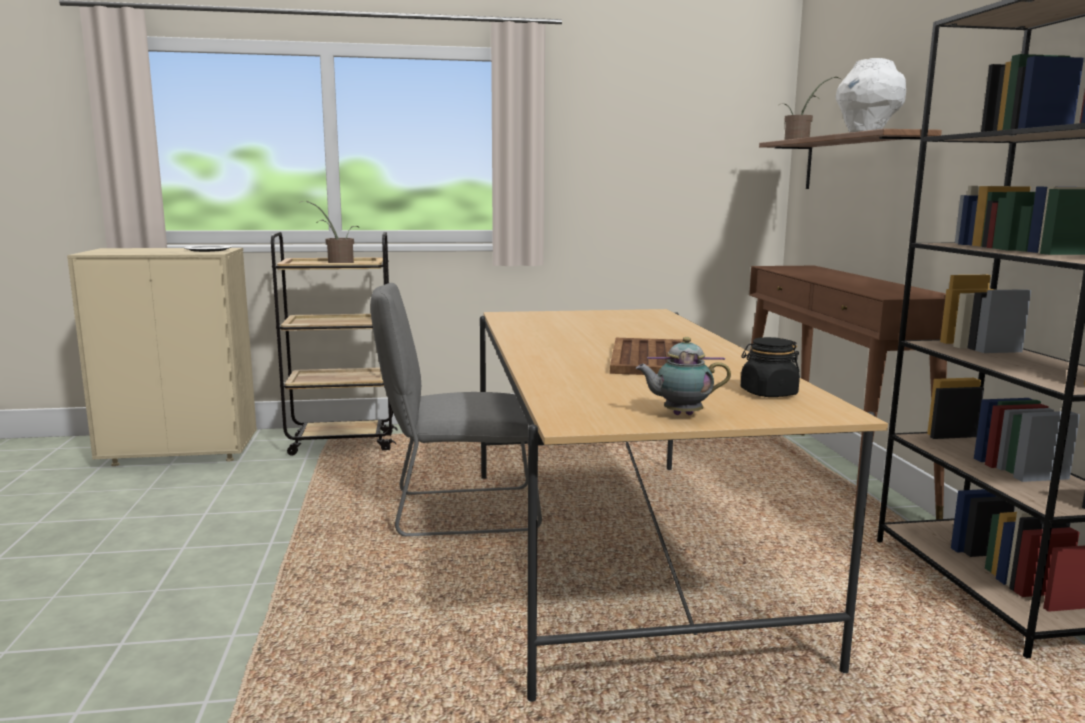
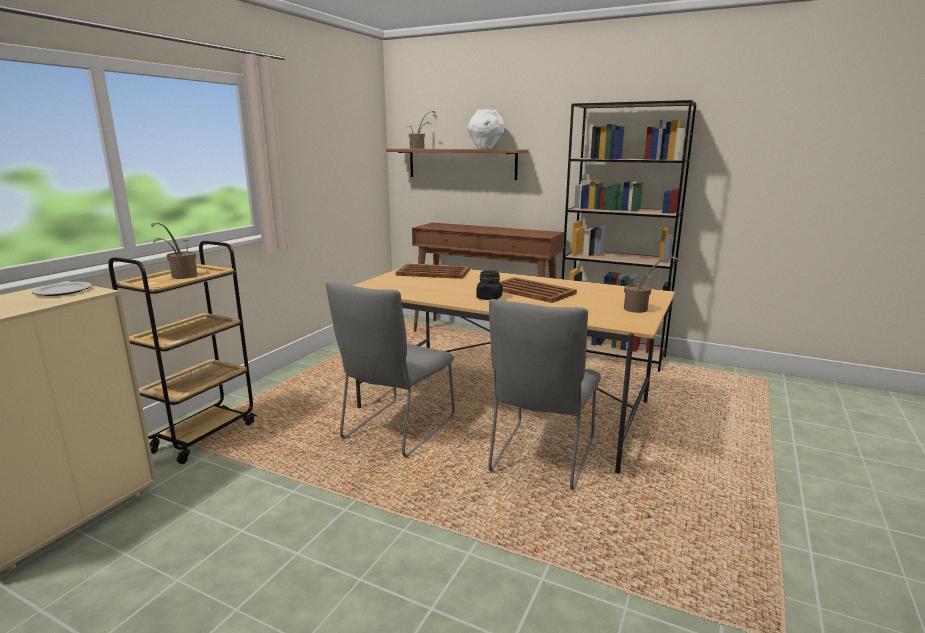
camera: 55 degrees left, 5 degrees up
teapot [636,337,731,415] -> potted plant [619,257,679,313]
black jar [741,337,800,397] -> black jar moved to [476,270,502,300]
none -> brown tray [396,264,470,279]
none -> grey chair [488,299,601,490]

